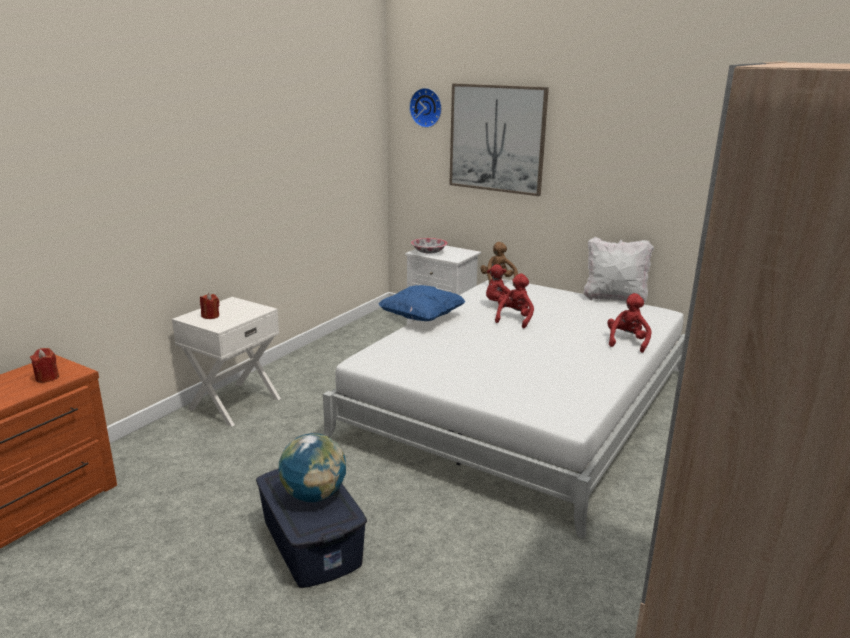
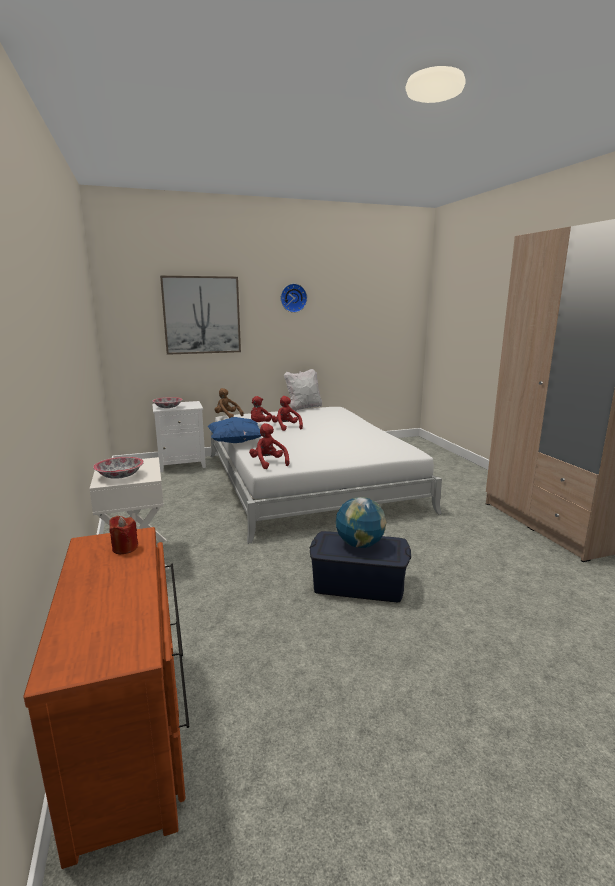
camera: 50 degrees left, 5 degrees down
red candle [200,293,219,319] -> bowl [93,457,144,479]
wall clock [409,88,442,128] -> wall clock moved to [281,283,307,313]
red plush toy [607,293,651,353] -> red plush toy moved to [249,423,289,469]

